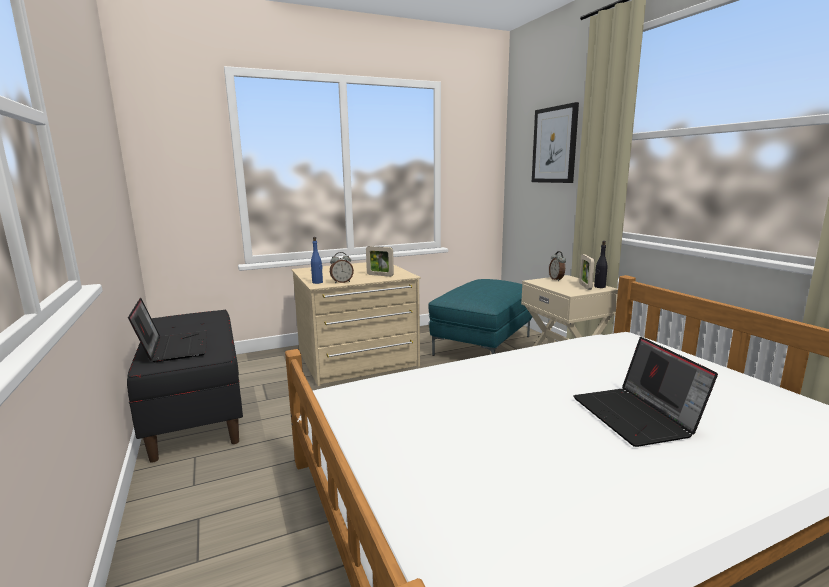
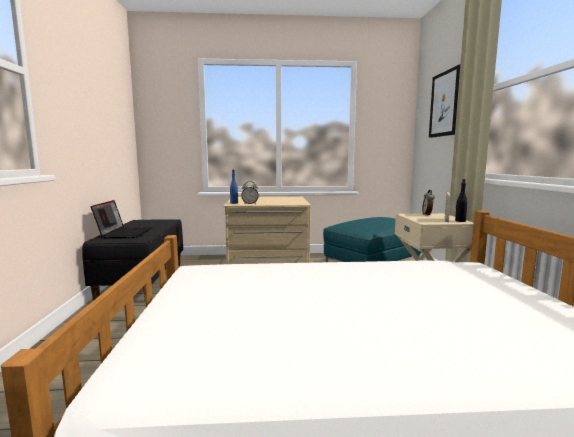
camera: 20 degrees right, 5 degrees down
picture frame [366,246,394,277] -> none
laptop [574,337,718,447] -> none

